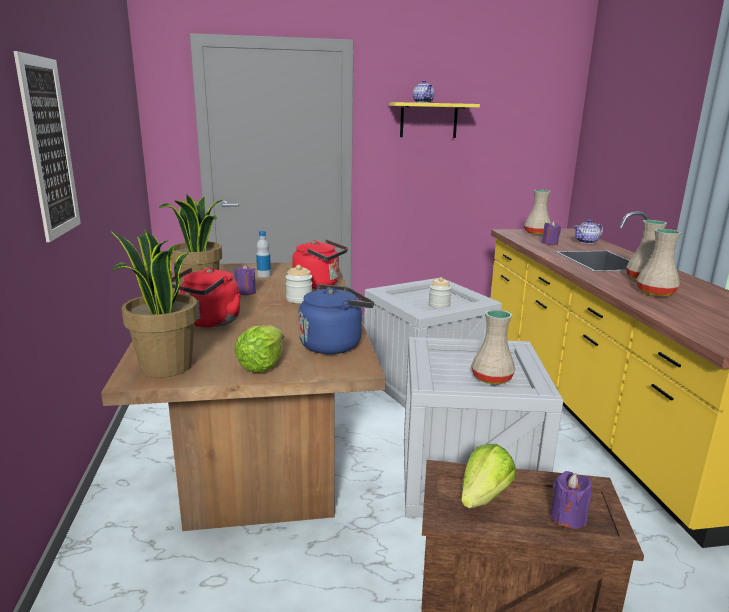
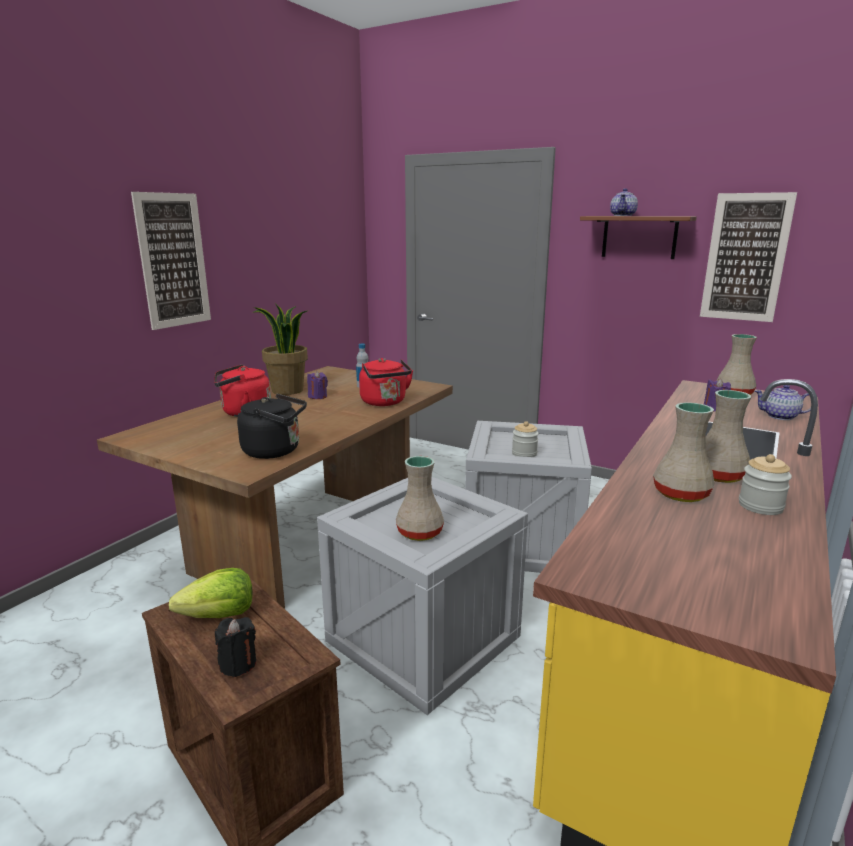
camera: 40 degrees right, 0 degrees up
potted plant [110,229,198,378] -> none
lettuce [235,325,284,373] -> none
jar [285,265,312,303] -> jar moved to [739,454,792,515]
blue kettle [298,284,374,354] -> black kettle [237,394,307,459]
yellow shelf [389,102,480,138] -> brown shelf [580,216,697,259]
purple candle [550,471,592,529] -> black candle [215,617,256,677]
none -> picture [700,192,797,322]

